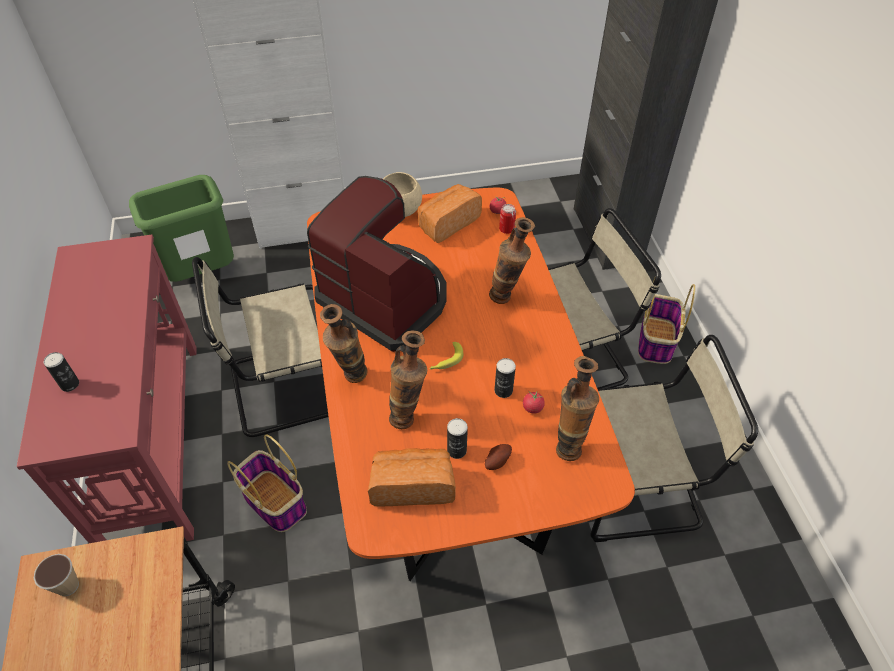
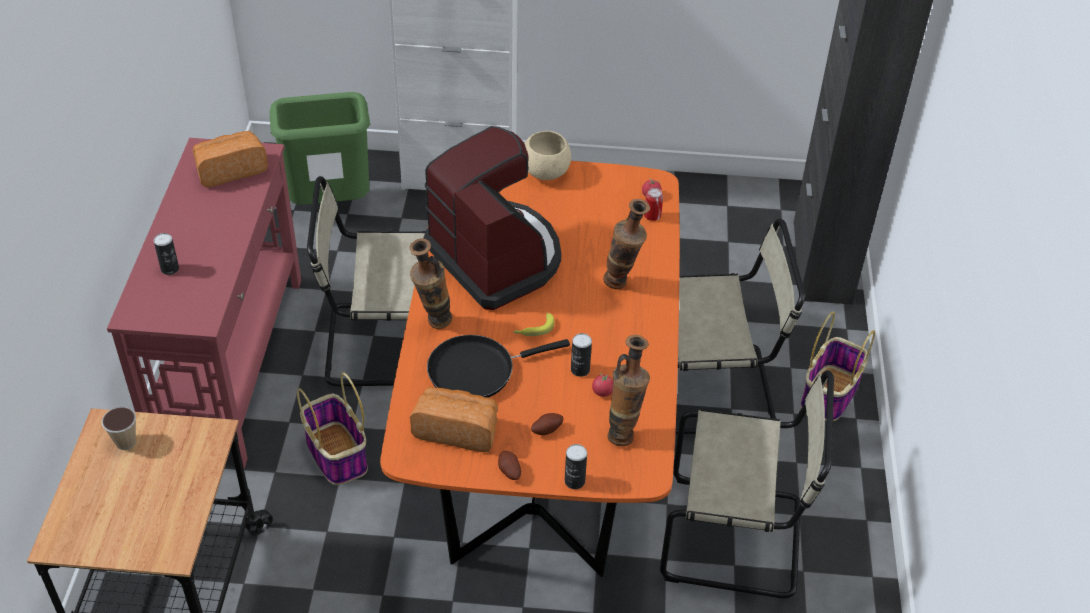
camera: 15 degrees right, 5 degrees down
vase [389,330,427,429] -> black frying pan [427,335,570,398]
bread [418,184,482,243] -> bread moved to [192,131,268,187]
can [447,418,468,459] -> can moved to [565,444,587,489]
none -> potato [498,451,521,480]

